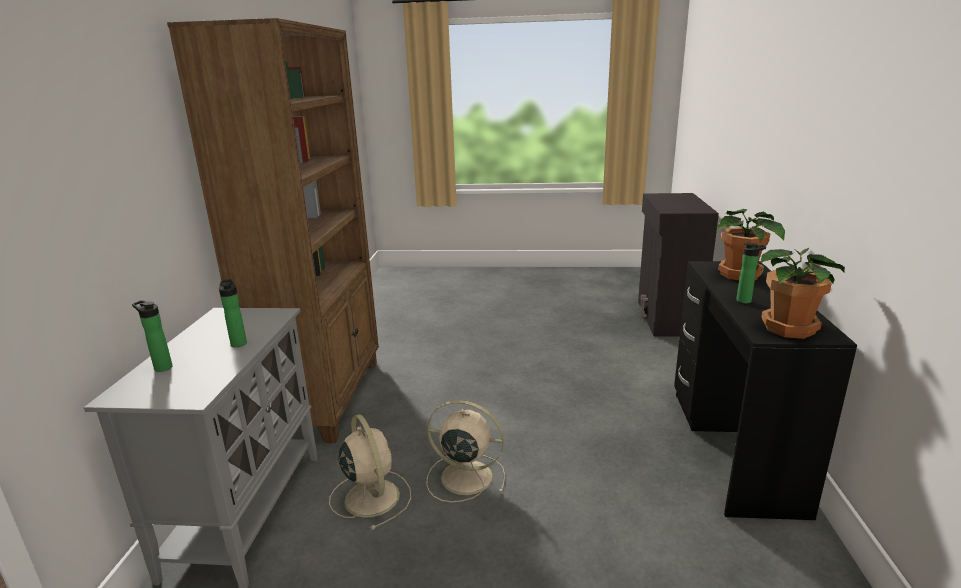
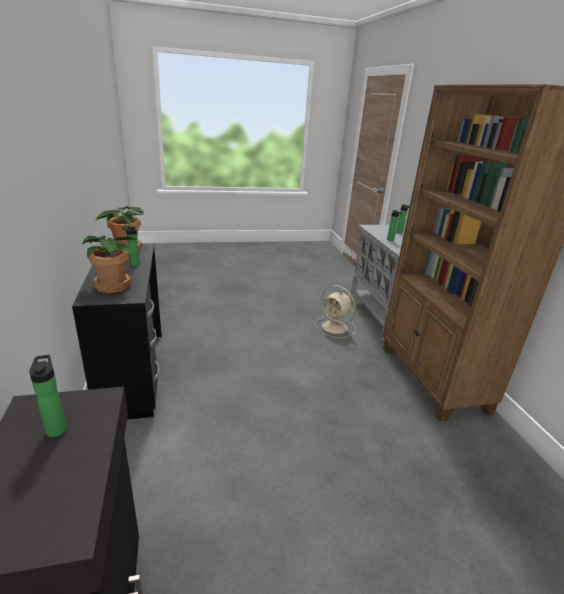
camera: 160 degrees right, 5 degrees up
beige fan [426,400,505,503] -> none
none -> bottle [29,355,67,437]

